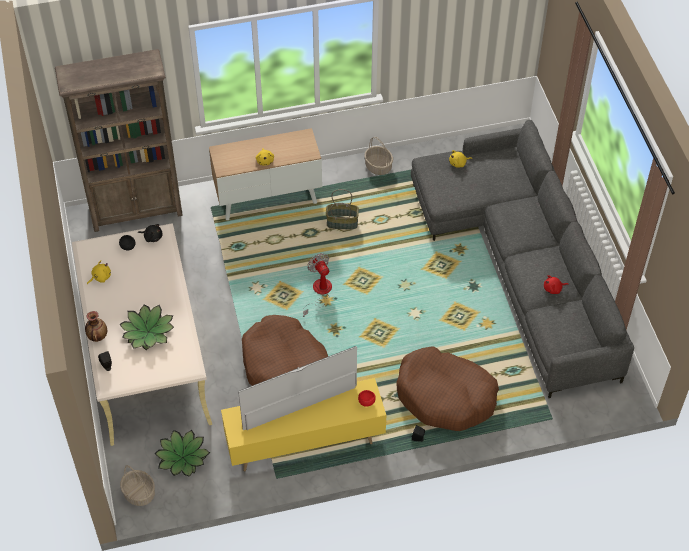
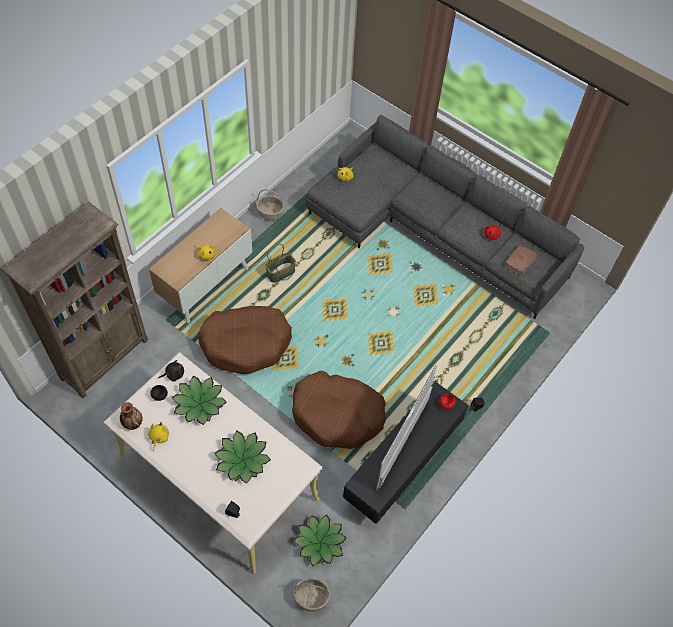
camera: 40 degrees left, 5 degrees up
vase [85,311,107,342] -> vase moved to [120,402,143,430]
yellow tv stand [221,378,386,472] -> black tv stand [343,382,469,524]
fan [303,253,332,317] -> none
brown dog bed [396,347,499,431] -> brown dog bed moved to [198,306,292,374]
none -> potted plant [172,376,227,425]
none -> brown book [504,244,538,276]

